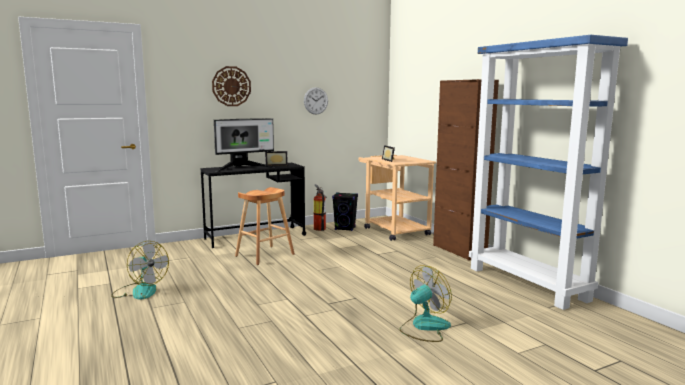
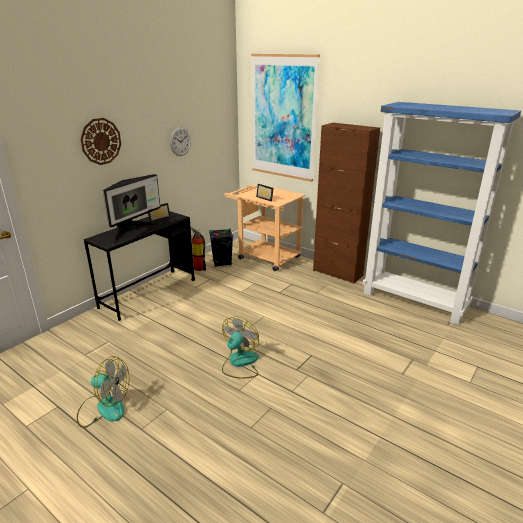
camera: 25 degrees left, 15 degrees up
brown stool [235,187,295,265] -> none
fan [399,266,452,342] -> fan moved to [222,316,259,379]
none -> picture [251,54,320,182]

